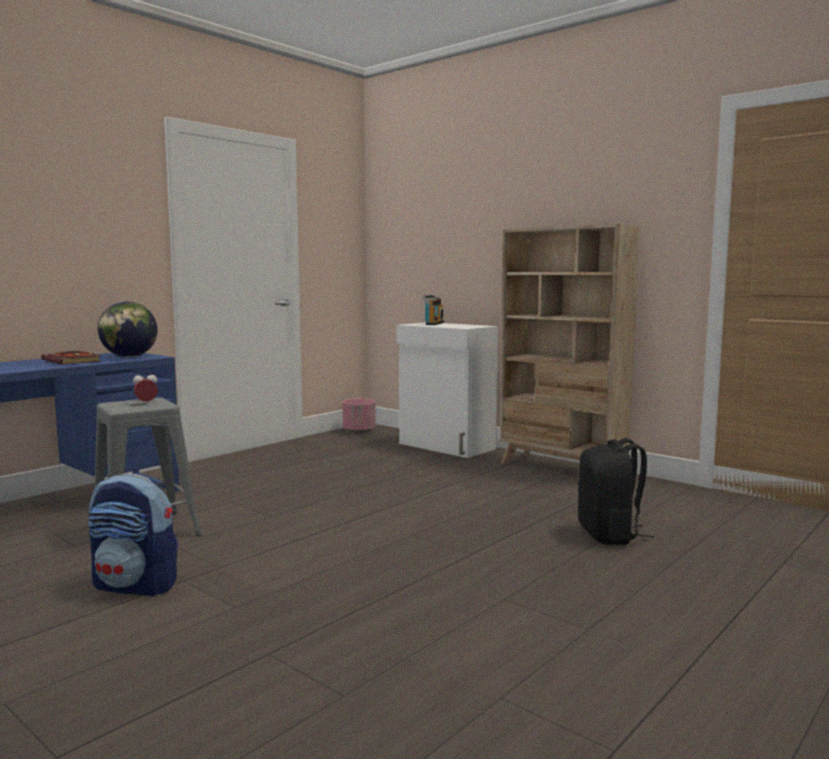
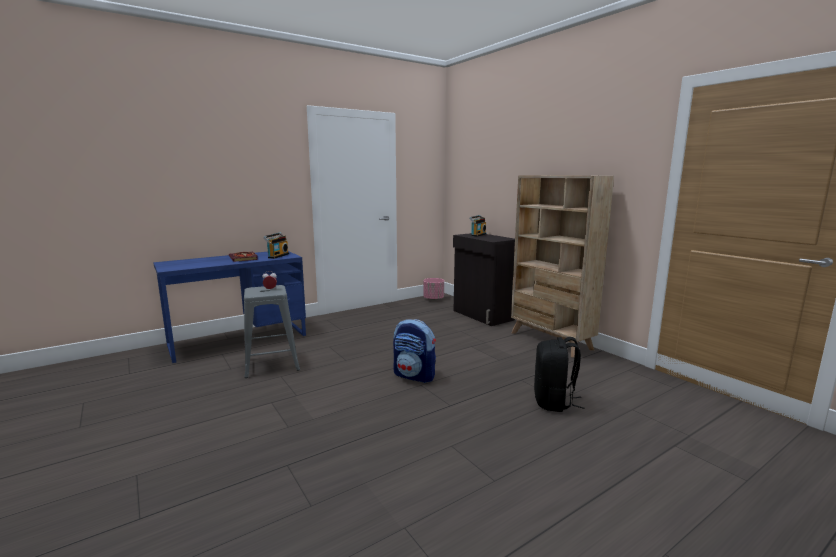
camera: 15 degrees right, 5 degrees up
backpack [89,474,178,596] -> backpack moved to [393,319,436,383]
globe [98,302,158,358] -> radio [263,233,289,259]
white cabinet [396,323,498,458] -> black cabinet [453,233,515,326]

